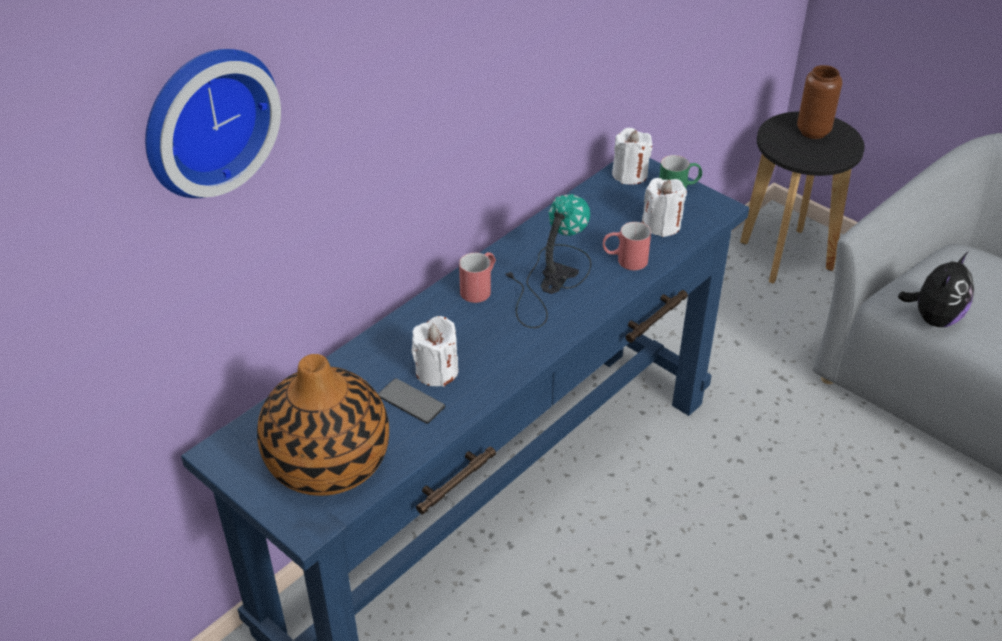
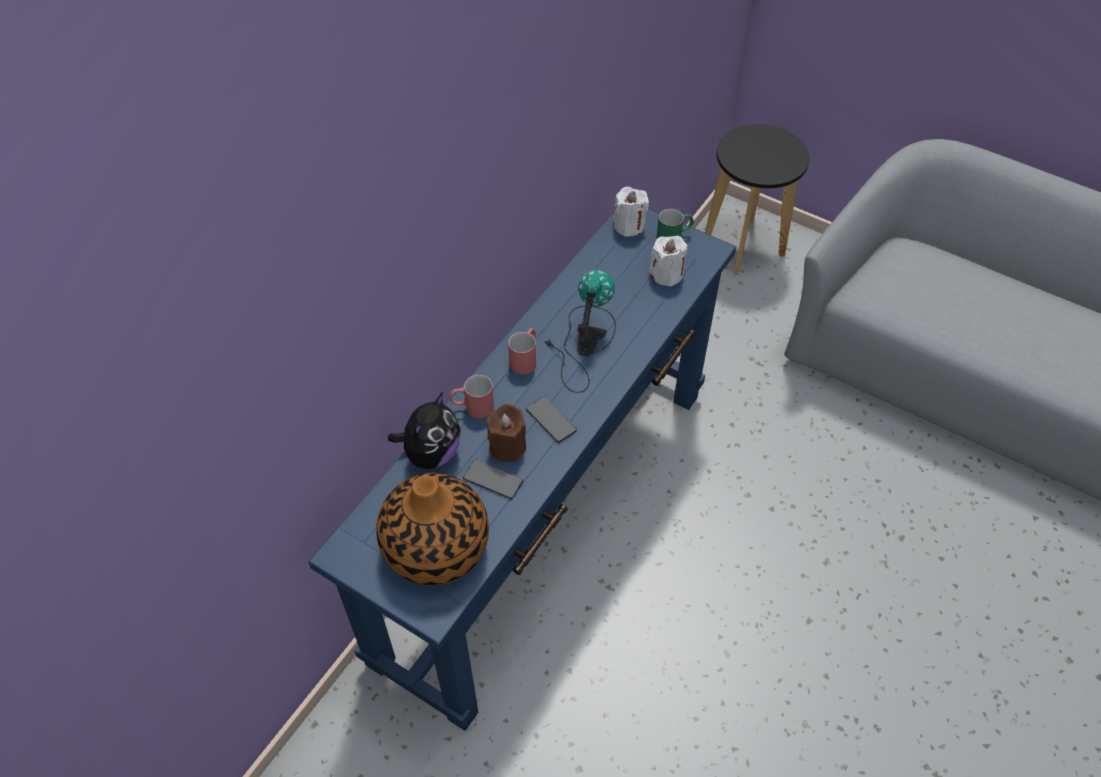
camera: 10 degrees left, 10 degrees up
wall clock [145,49,281,198] -> none
white candle [412,316,458,387] -> brown candle [487,404,526,462]
red mug [603,222,651,270] -> red mug moved to [450,375,494,418]
brown vase [797,65,842,139] -> none
plush toy [898,251,974,327] -> plush toy moved to [388,392,461,469]
none -> phone [526,397,577,443]

